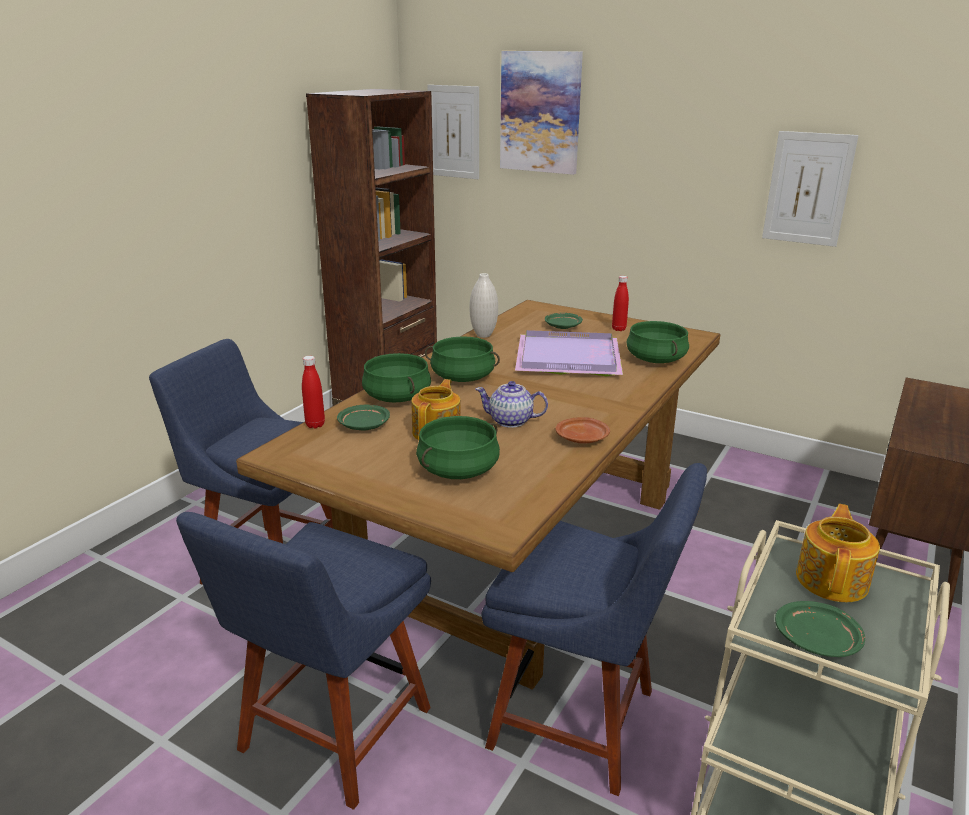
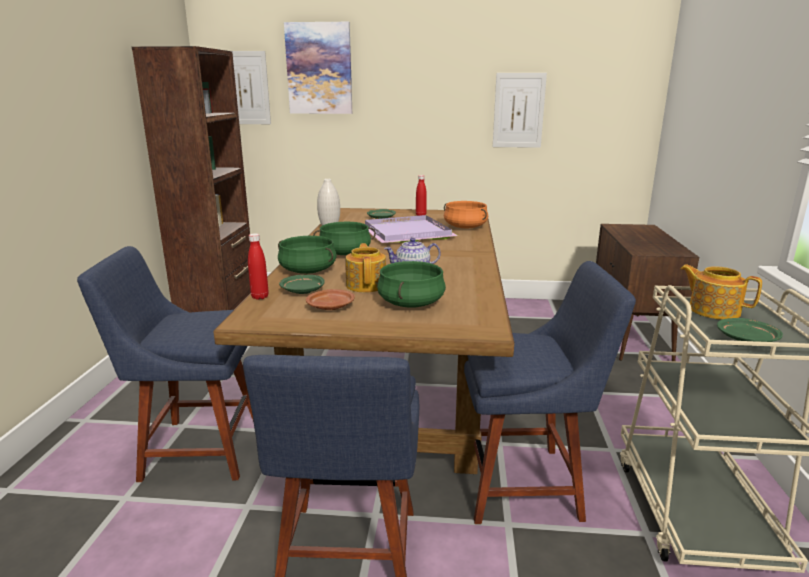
camera: 25 degrees left, 5 degrees down
brown plate [555,417,610,444] -> brown plate moved to [306,289,355,310]
green cooking pot [626,321,689,363] -> orange cooking pot [444,201,488,228]
teapot [796,504,880,602] -> teapot turned 45 degrees counterclockwise [680,265,762,320]

